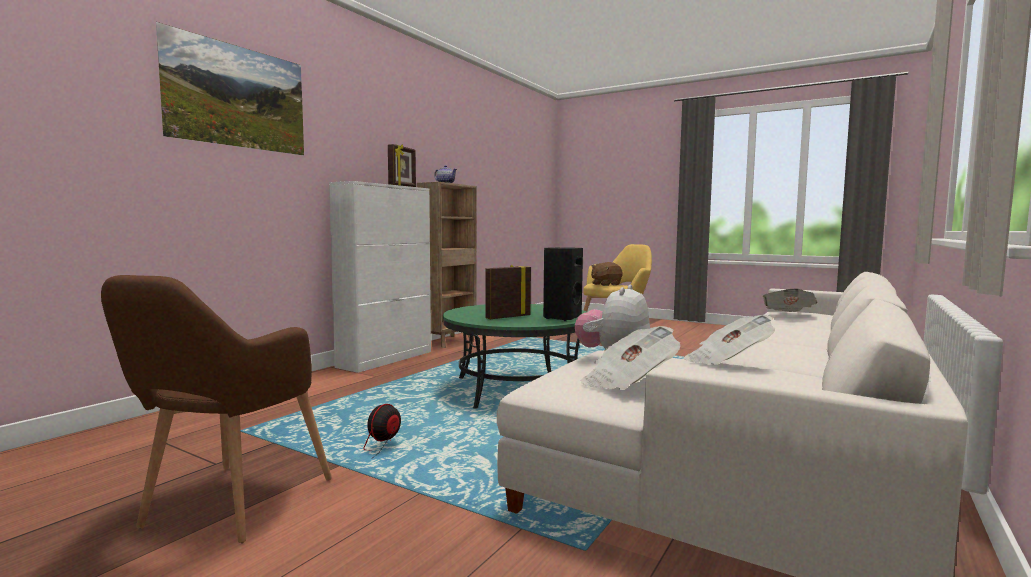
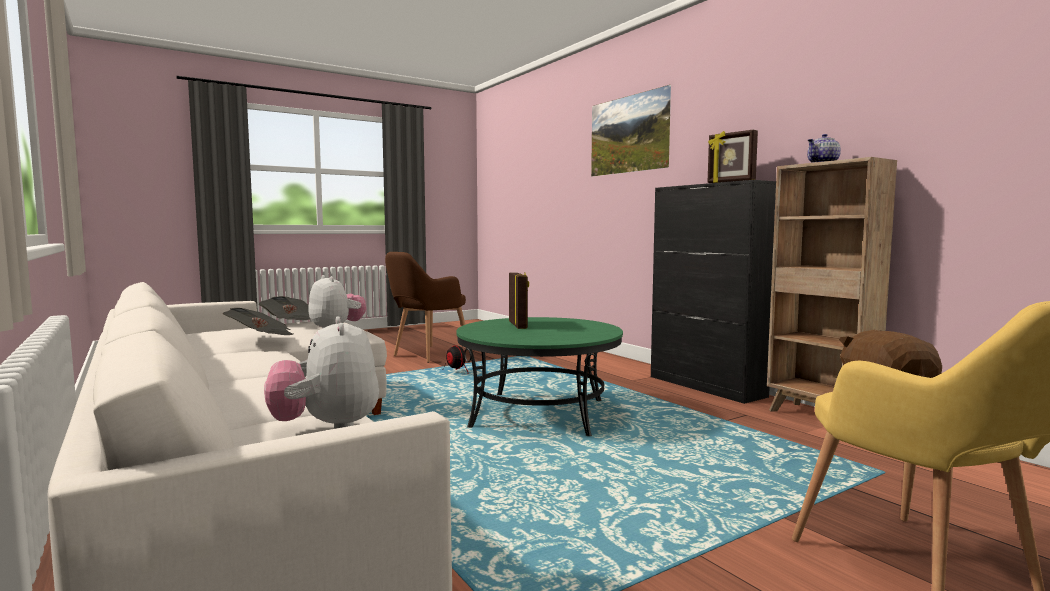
camera: 115 degrees right, 0 degrees up
brown armchair [101,275,332,543] -> brown armchair turned 90 degrees counterclockwise [385,252,466,363]
white cabinet [329,181,431,373] -> black cabinet [651,180,776,404]
black speaker [543,247,583,321] -> none
newspaper [763,289,818,312] -> plush toy [264,317,379,429]

